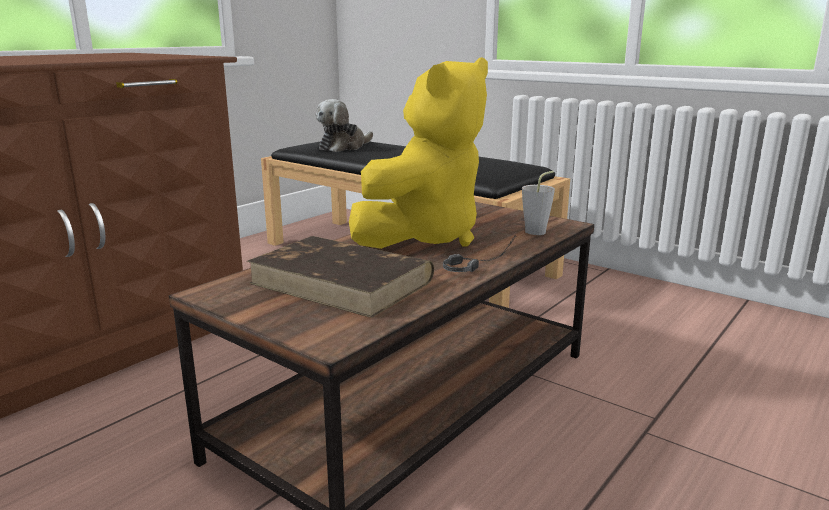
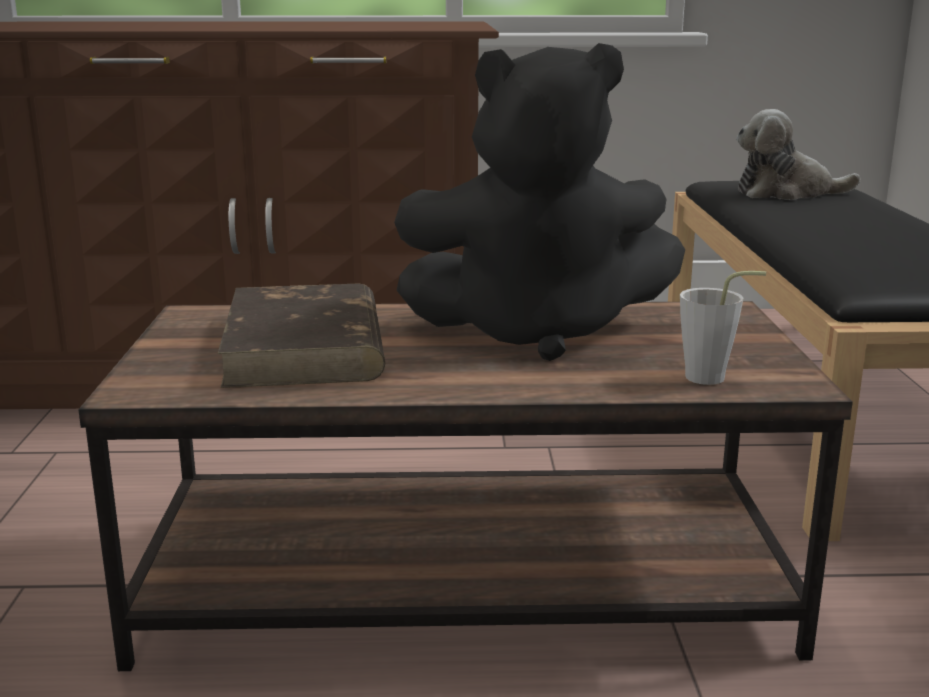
camera: 50 degrees right, 0 degrees up
yellow plush toy [349,57,488,249] -> black plush toy [394,43,685,361]
headphones [443,235,516,272] -> none

